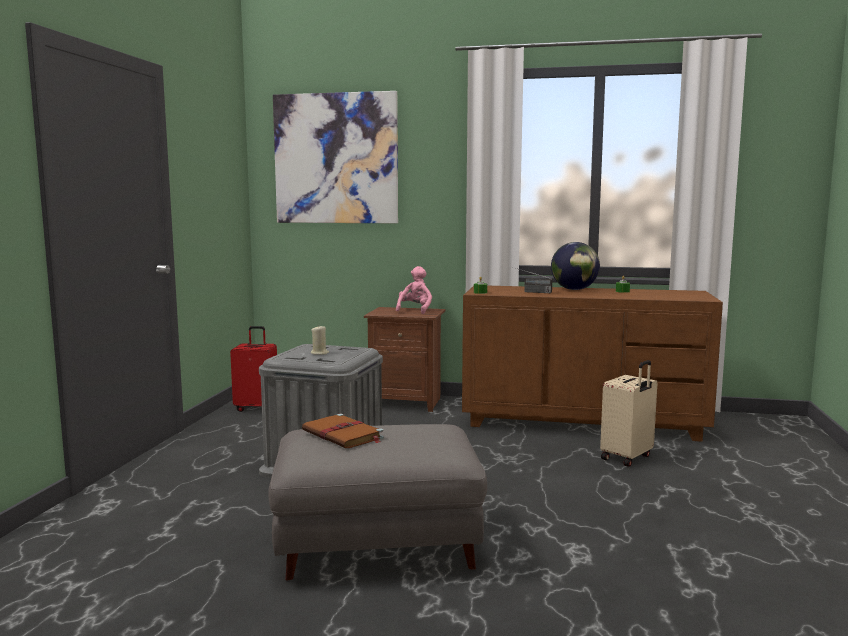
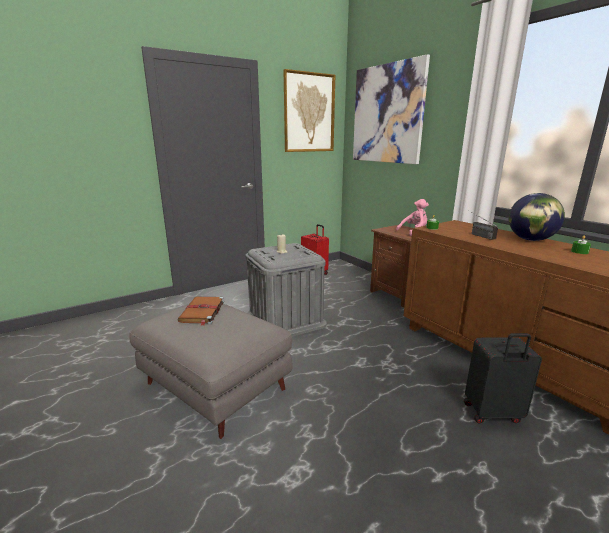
camera: 45 degrees right, 10 degrees up
beige suitcase [600,360,657,467] -> black suitcase [464,333,542,424]
none -> picture [284,69,335,152]

